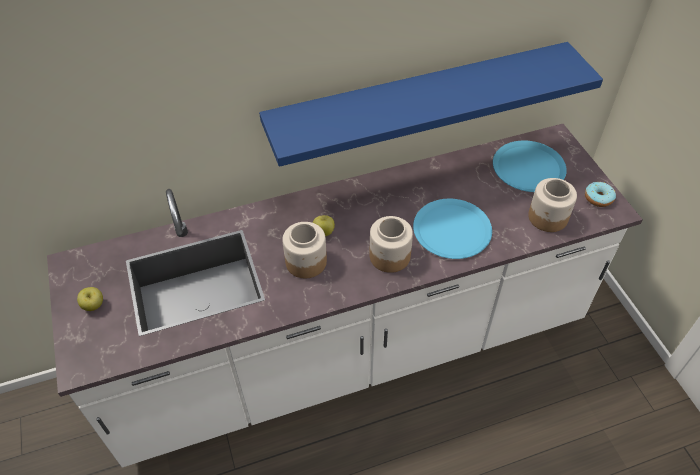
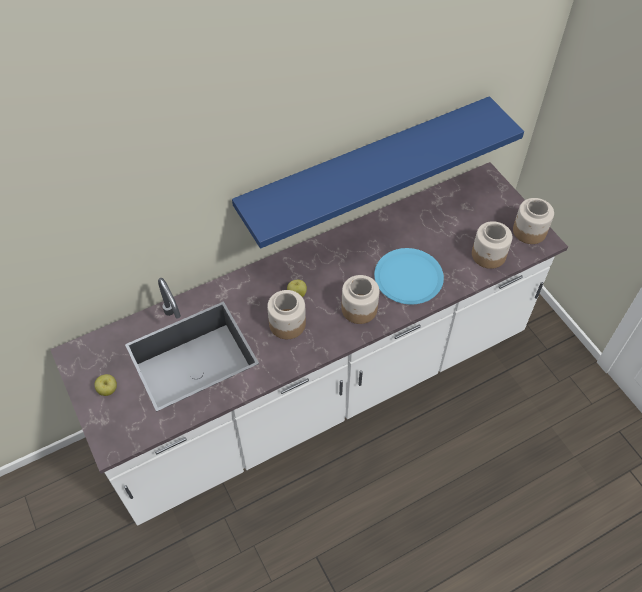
camera: 10 degrees left, 5 degrees up
blue plate [493,140,567,192] -> none
donut [585,182,616,207] -> jar [513,198,554,244]

